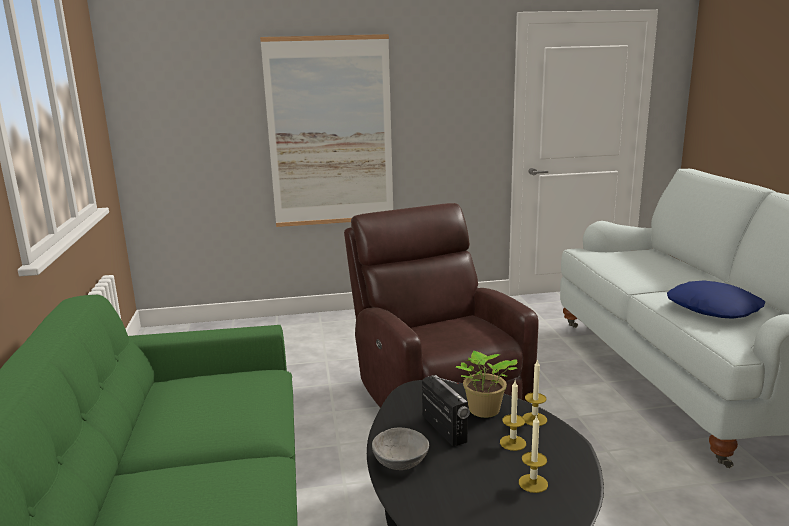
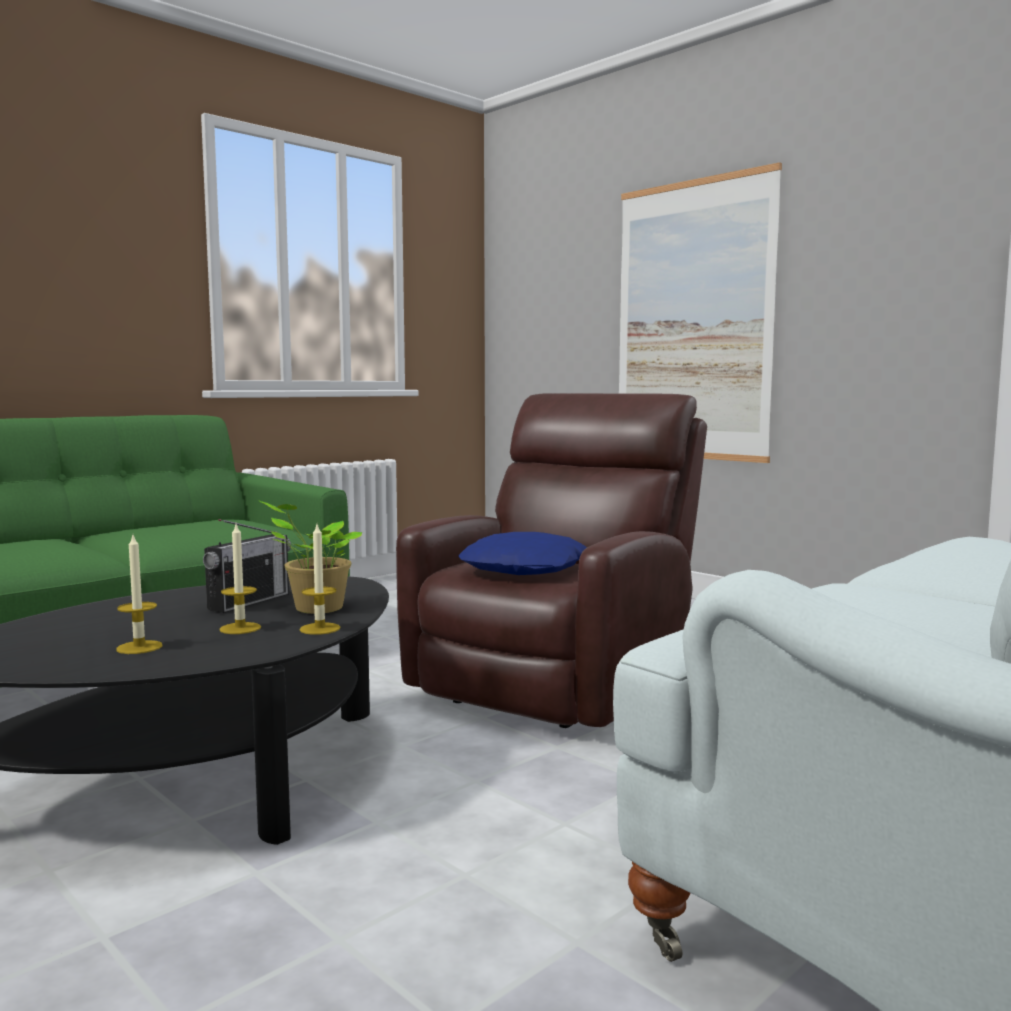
camera: 55 degrees right, 10 degrees down
grey bowl [372,428,429,470] -> none
blue pillow [667,281,765,319] -> blue pillow moved to [459,532,587,575]

